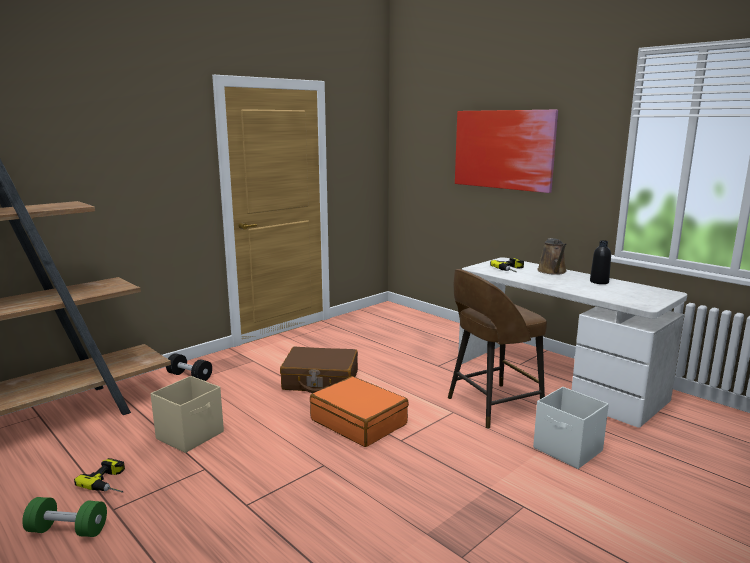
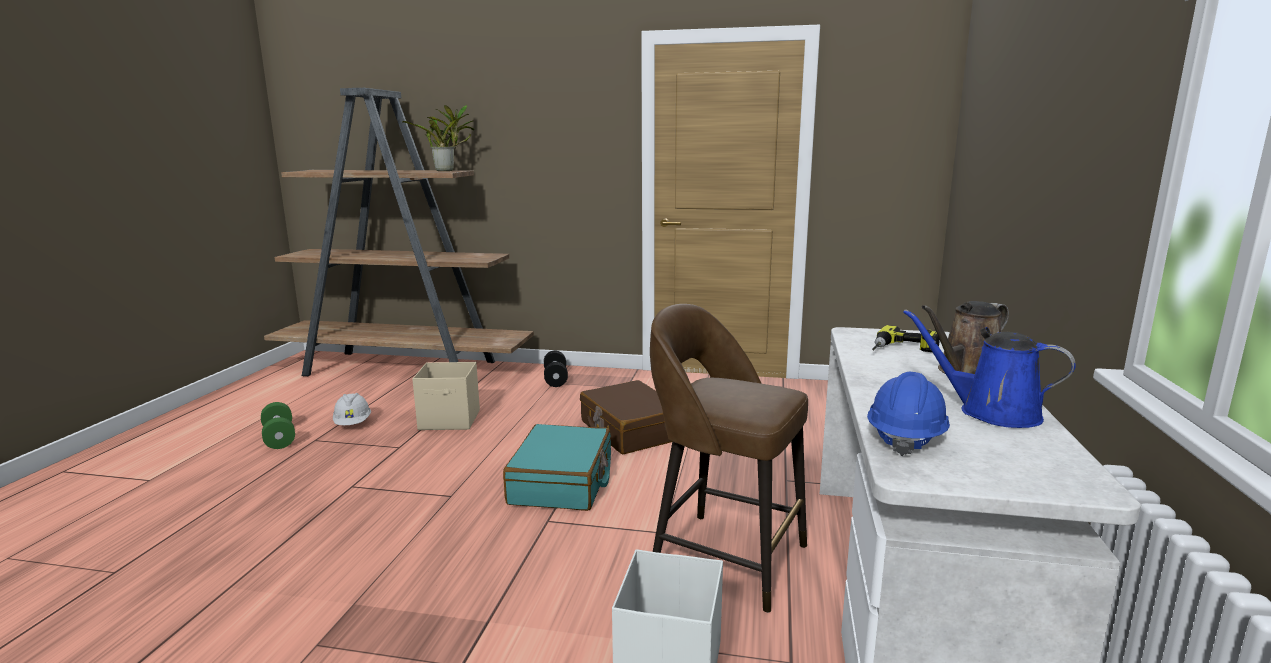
camera: 55 degrees right, 0 degrees up
power drill [74,458,125,493] -> white hard hat [333,393,371,425]
orange suitcase [310,376,409,447] -> turquoise suitcase [503,424,611,511]
picture [455,110,558,193] -> none
black bottle [590,240,611,284] -> blue watering can [903,309,1076,428]
none -> potted plant [402,105,474,171]
none -> blue hard hat [867,372,950,456]

